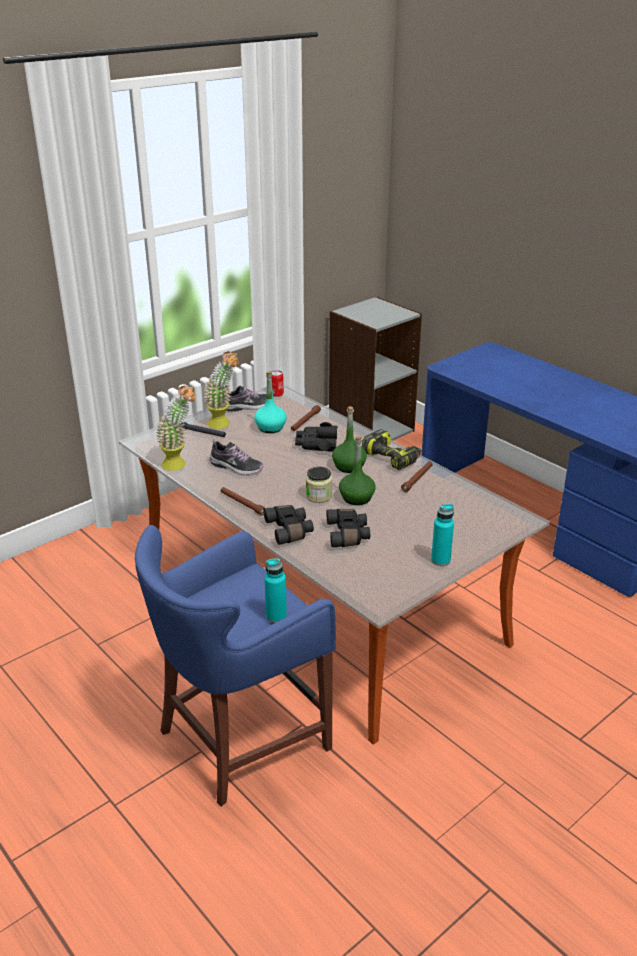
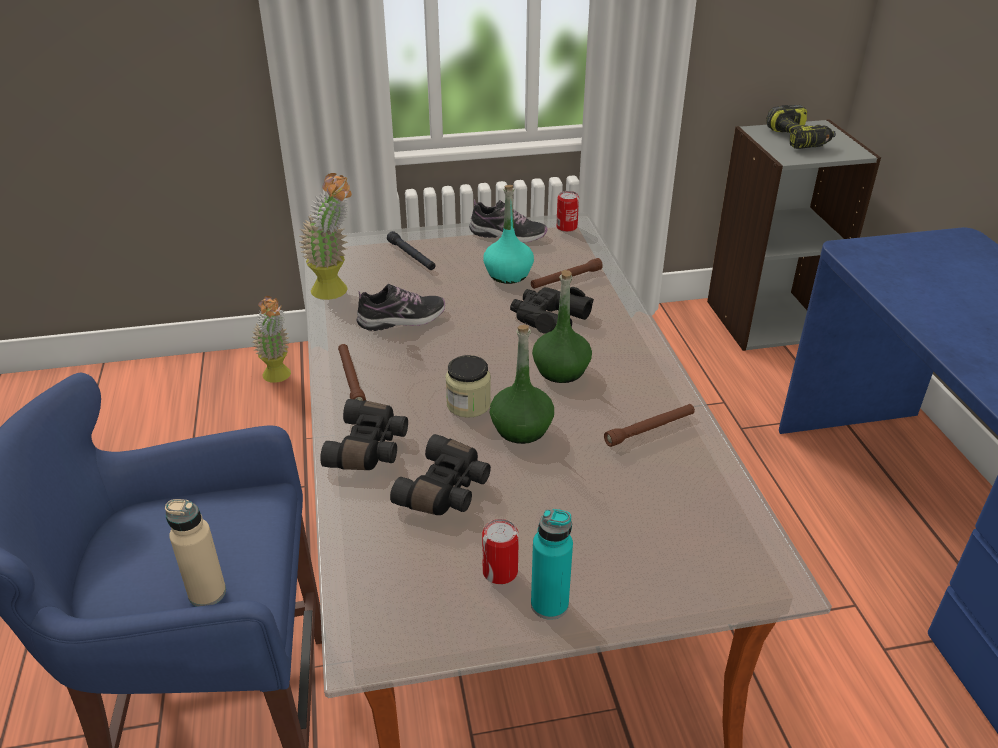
camera: 30 degrees right, 5 degrees up
potted plant [203,351,239,429] -> potted plant moved to [252,296,291,383]
shoe [210,439,264,475] -> shoe turned 75 degrees counterclockwise [357,284,445,331]
turquoise bottle [265,558,287,623] -> beige bottle [165,499,226,607]
power drill [362,429,422,470] -> power drill moved to [766,105,836,149]
none -> can [482,519,519,584]

